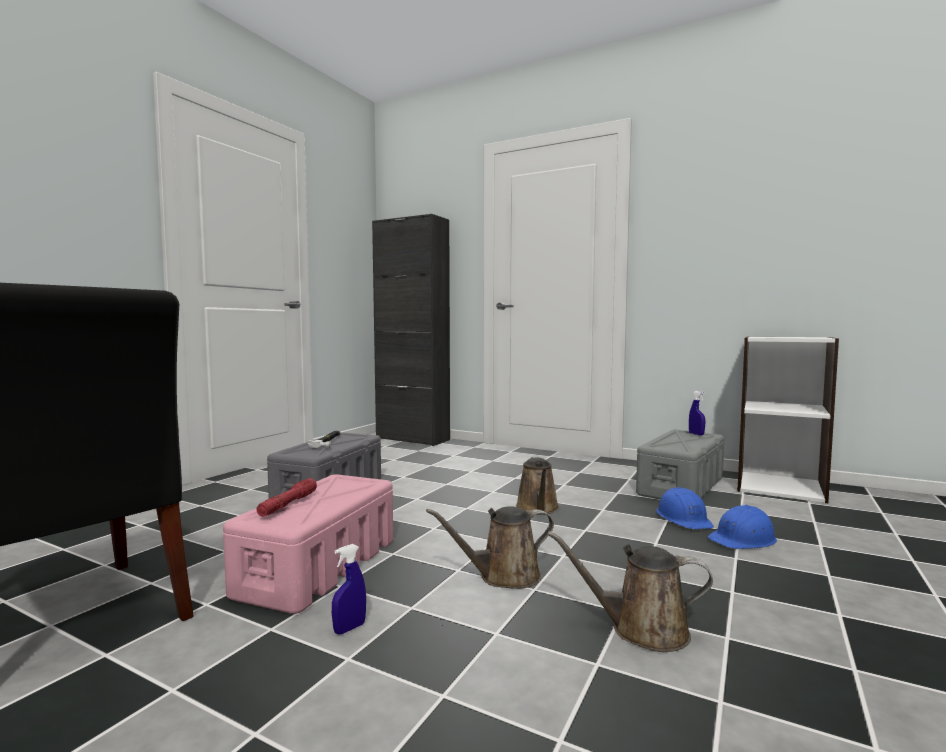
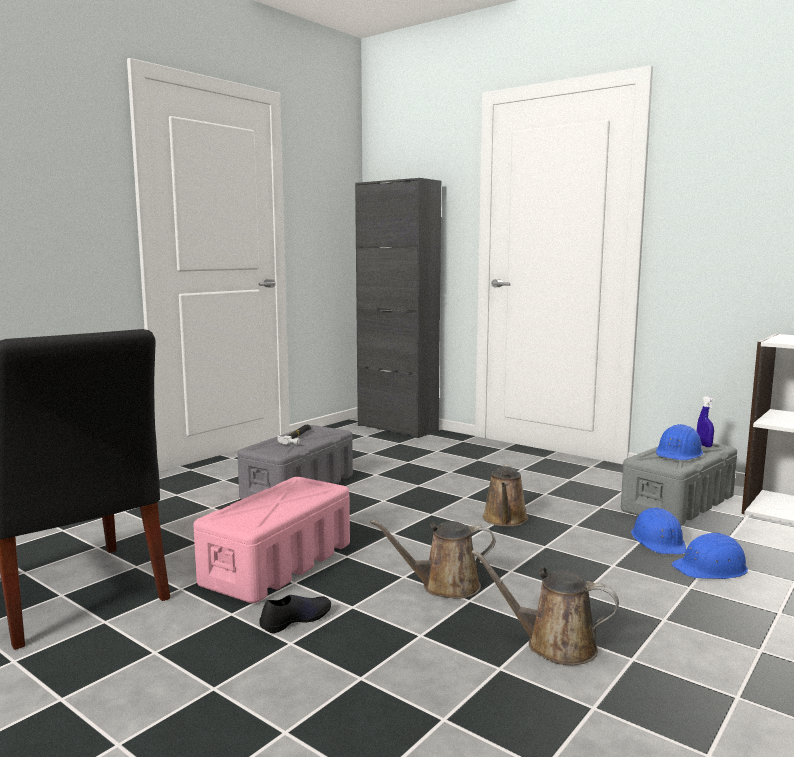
camera: 10 degrees right, 5 degrees up
red flashlight [257,478,317,516] -> none
blue spray bottle [332,544,366,635] -> black shoe [260,595,331,633]
none -> blue hard hat [656,424,703,460]

